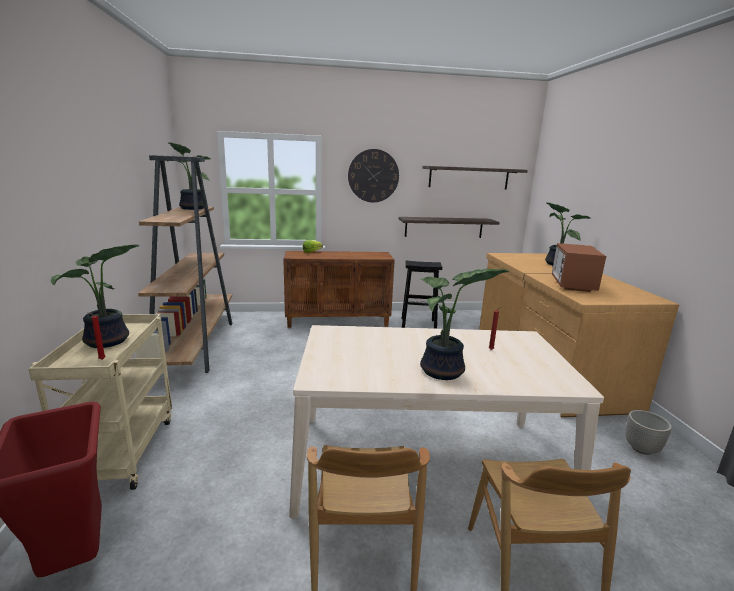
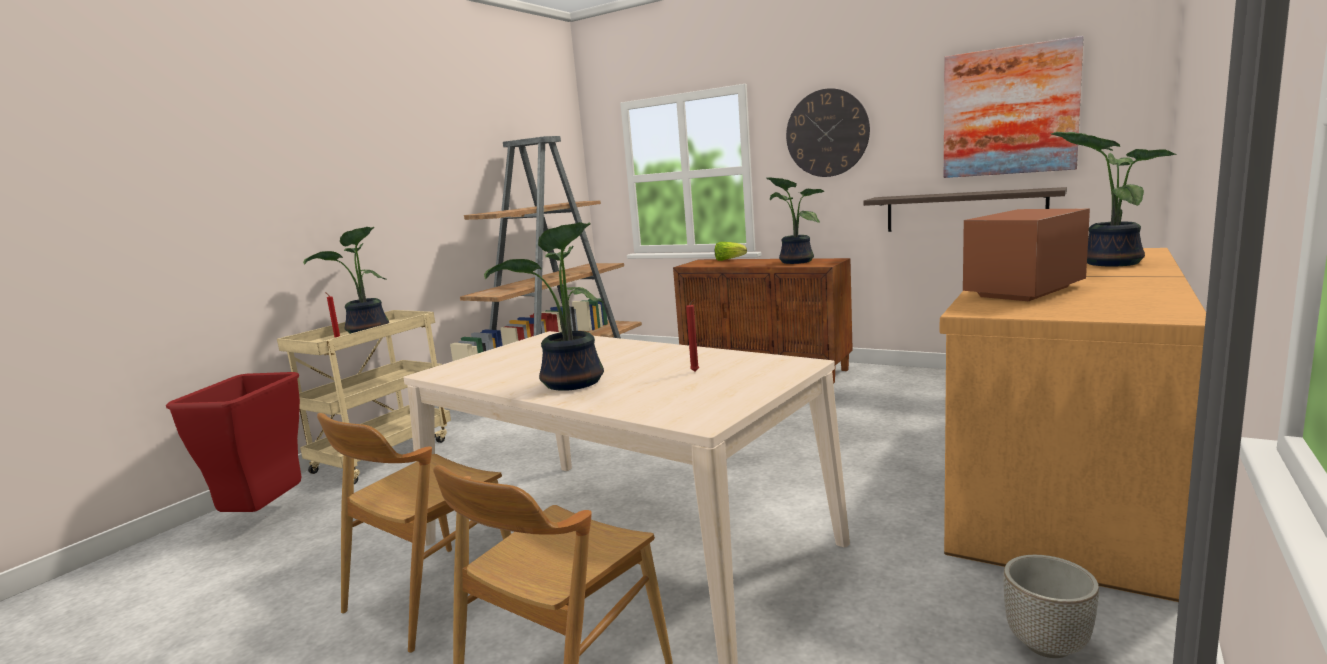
camera: 40 degrees right, 5 degrees down
potted plant [167,142,210,210] -> potted plant moved to [766,177,825,264]
black stool [402,261,442,329] -> none
shelf [423,166,527,190] -> picture [944,36,1084,178]

